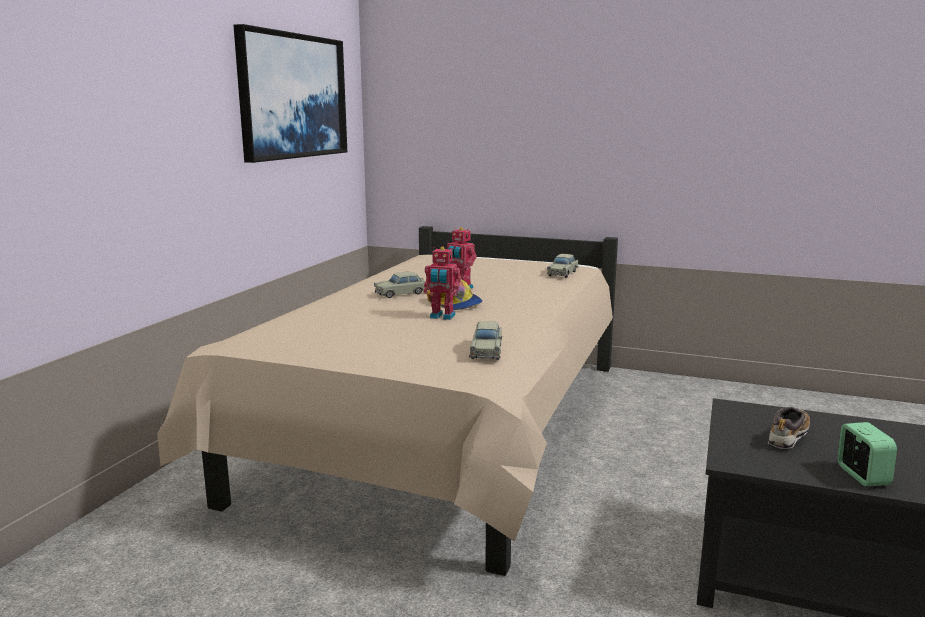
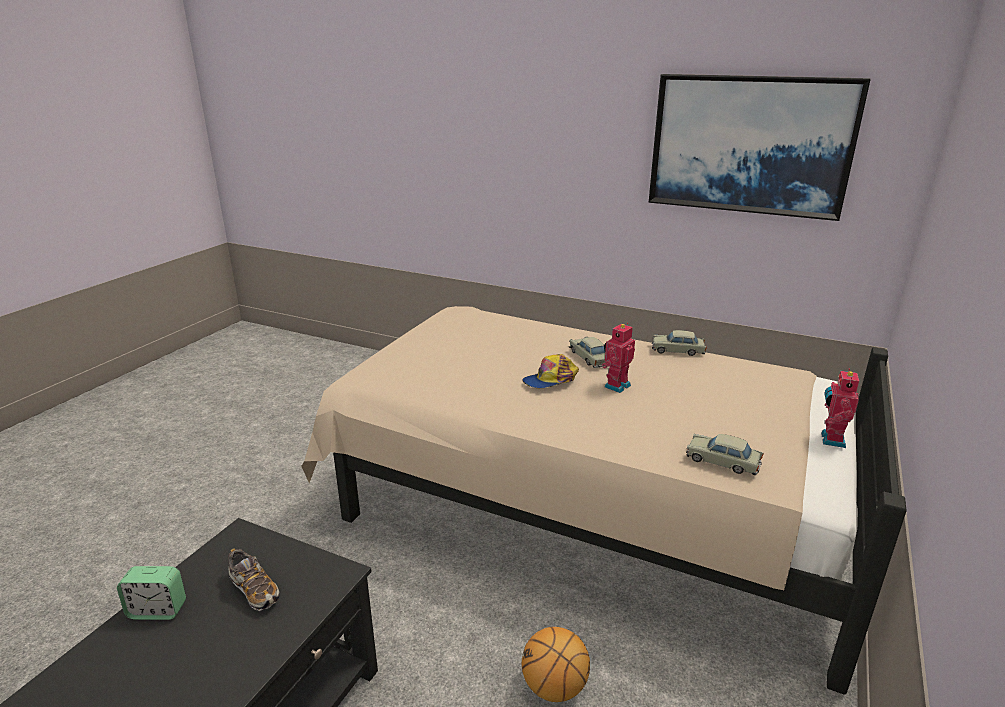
camera: 95 degrees right, 10 degrees up
toy robot [424,246,461,320] -> toy robot moved to [821,369,859,448]
beige toy car [469,321,502,360] -> beige toy car moved to [652,330,707,356]
none -> basketball [522,627,590,702]

